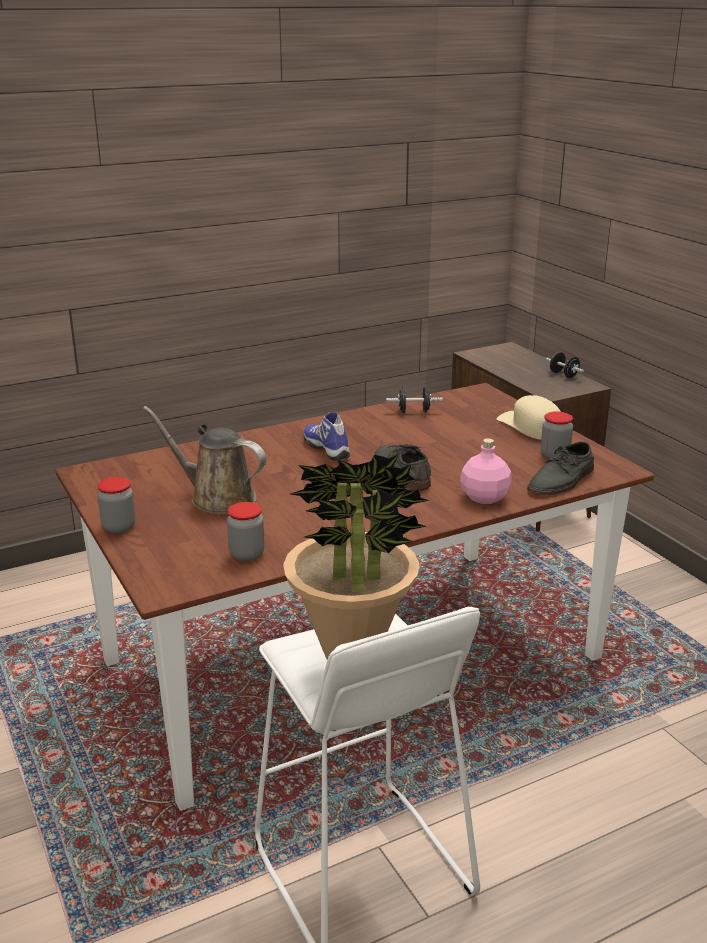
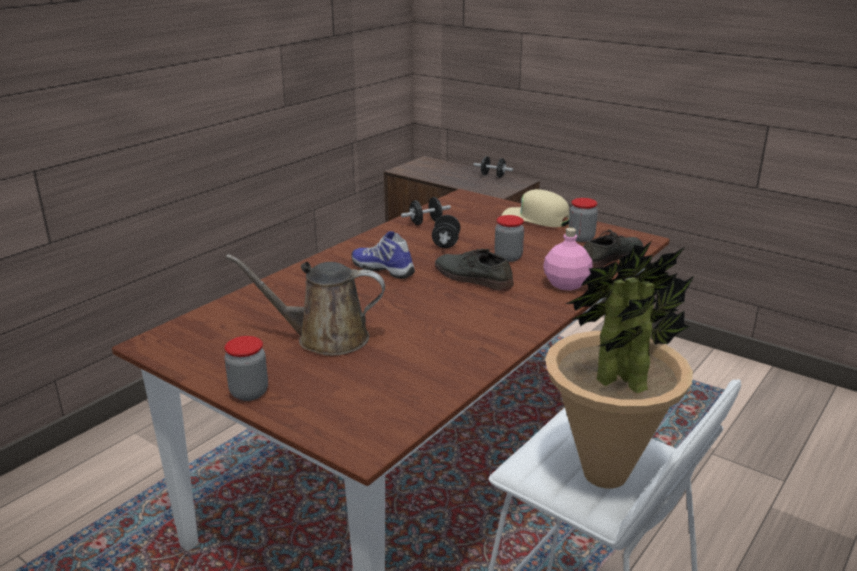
camera: 25 degrees left, 0 degrees up
jar [227,502,265,561] -> jar moved to [495,215,524,262]
grey shoe [527,441,594,495] -> grey shoe turned 150 degrees counterclockwise [583,230,644,268]
none -> black dumbbell [432,215,460,248]

